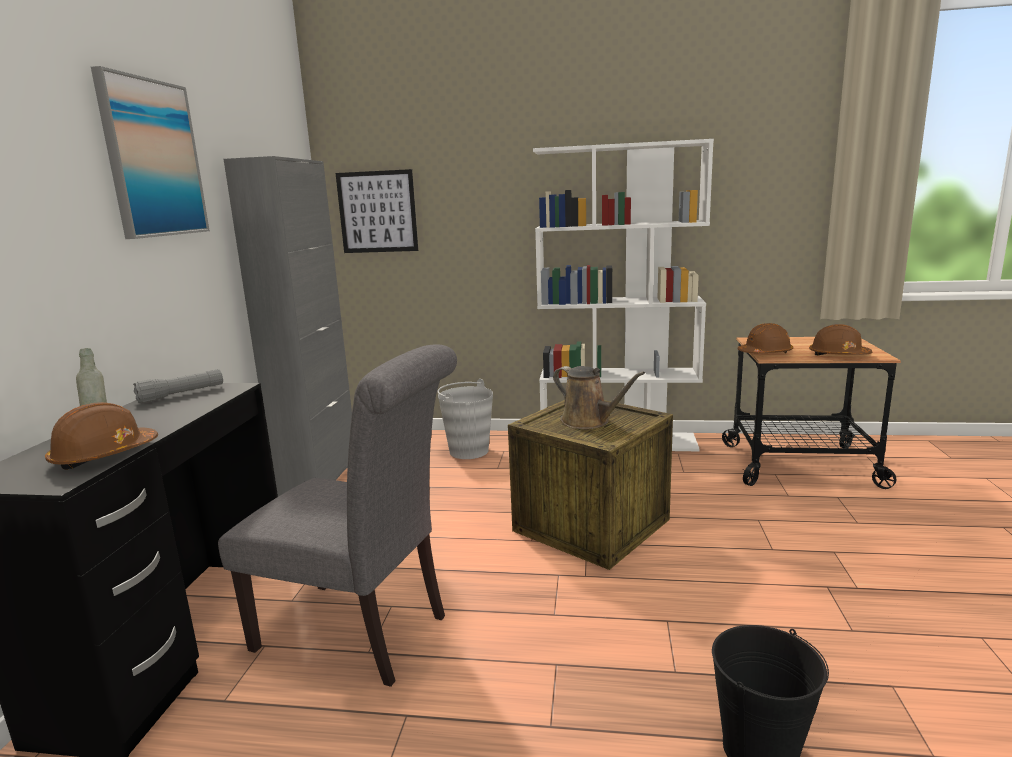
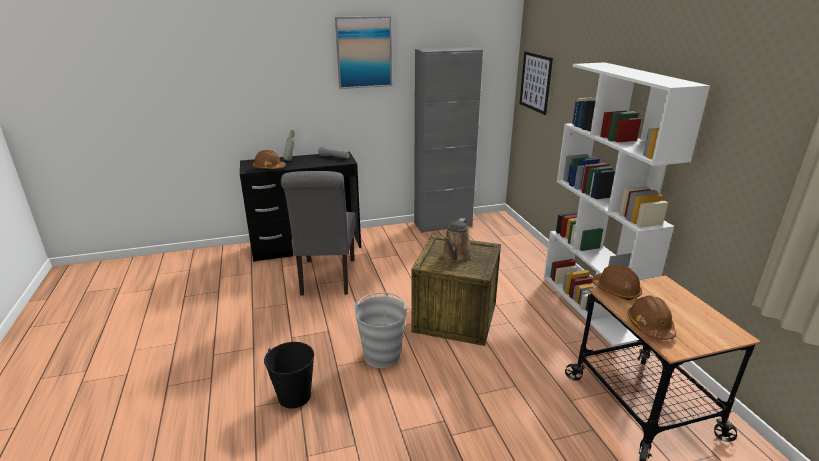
camera: 65 degrees right, 10 degrees up
grey bucket [437,379,493,459] -> grey bucket moved to [353,292,409,368]

